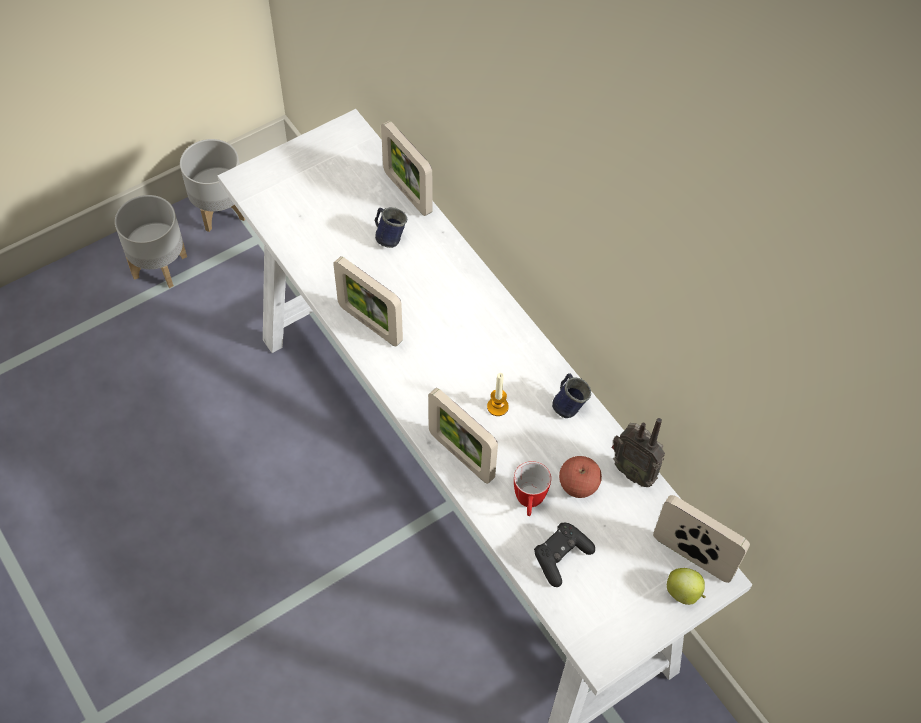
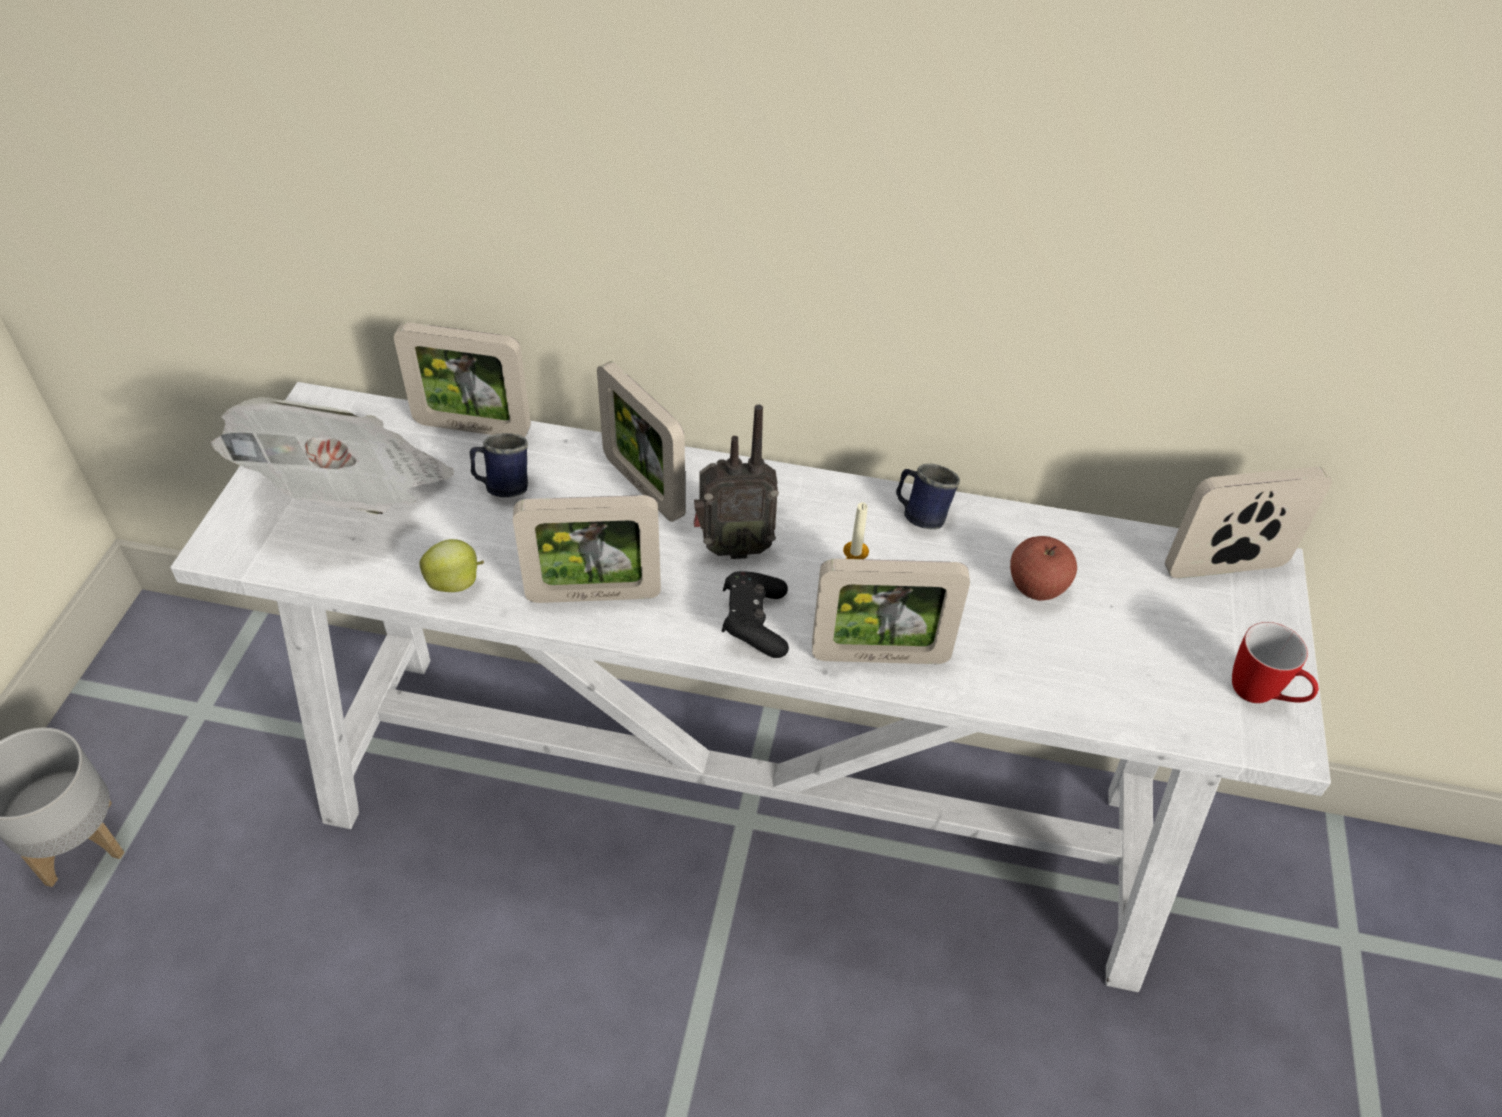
camera: 45 degrees left, 10 degrees down
grey planter [180,139,245,232] -> none
mug [514,461,551,516] -> mug moved to [1232,622,1319,703]
black game controller [534,523,595,587] -> black game controller moved to [722,571,789,658]
radio [612,418,665,487] -> radio moved to [694,404,779,559]
apple [667,568,706,605] -> apple moved to [419,539,484,592]
none -> newspaper [210,397,454,514]
none -> picture frame [597,361,685,522]

